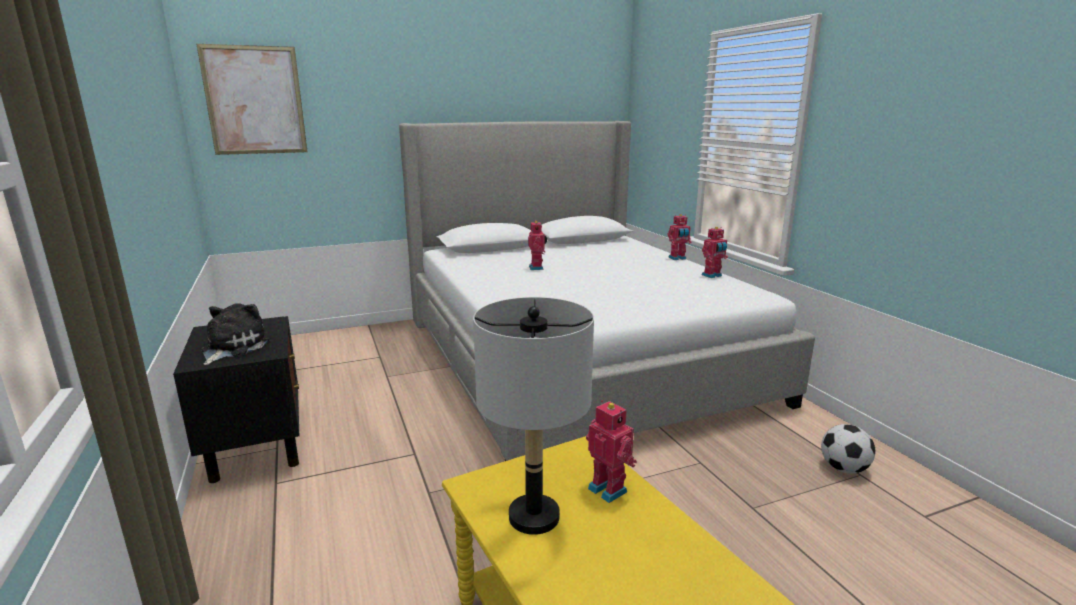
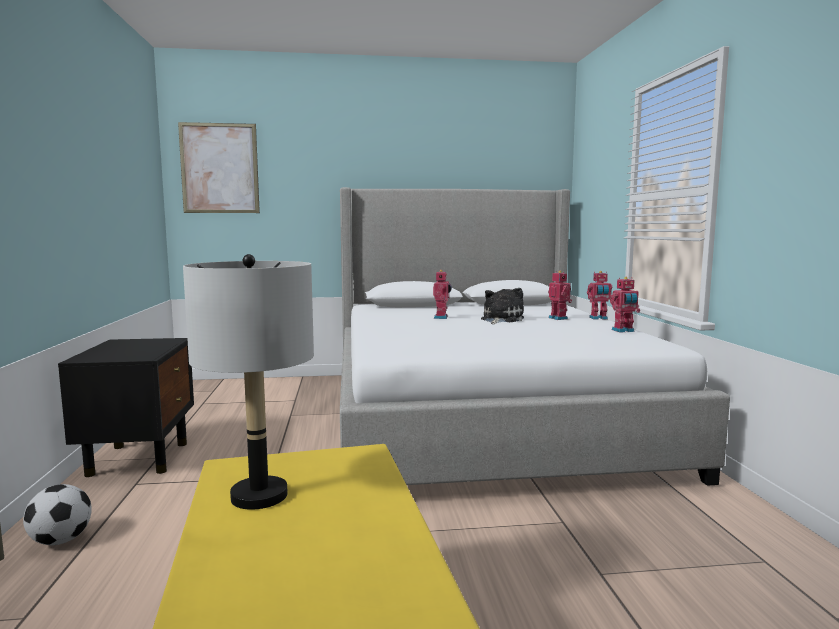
camera: 15 degrees right, 10 degrees down
plush toy [201,303,270,365] -> plush toy moved to [481,288,524,324]
toy robot [586,400,637,503] -> toy robot moved to [548,271,572,320]
football [821,424,876,473] -> football moved to [23,484,92,545]

